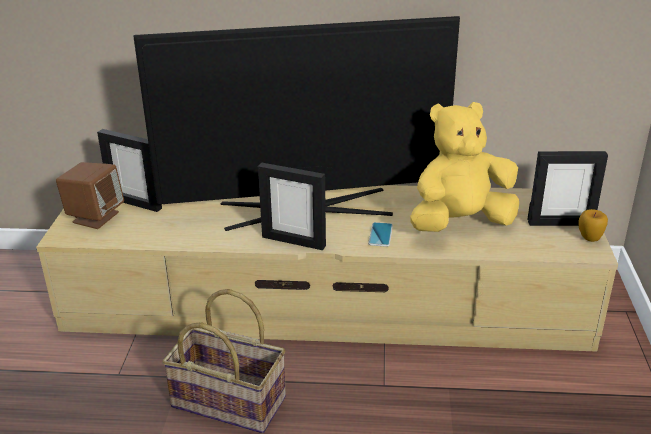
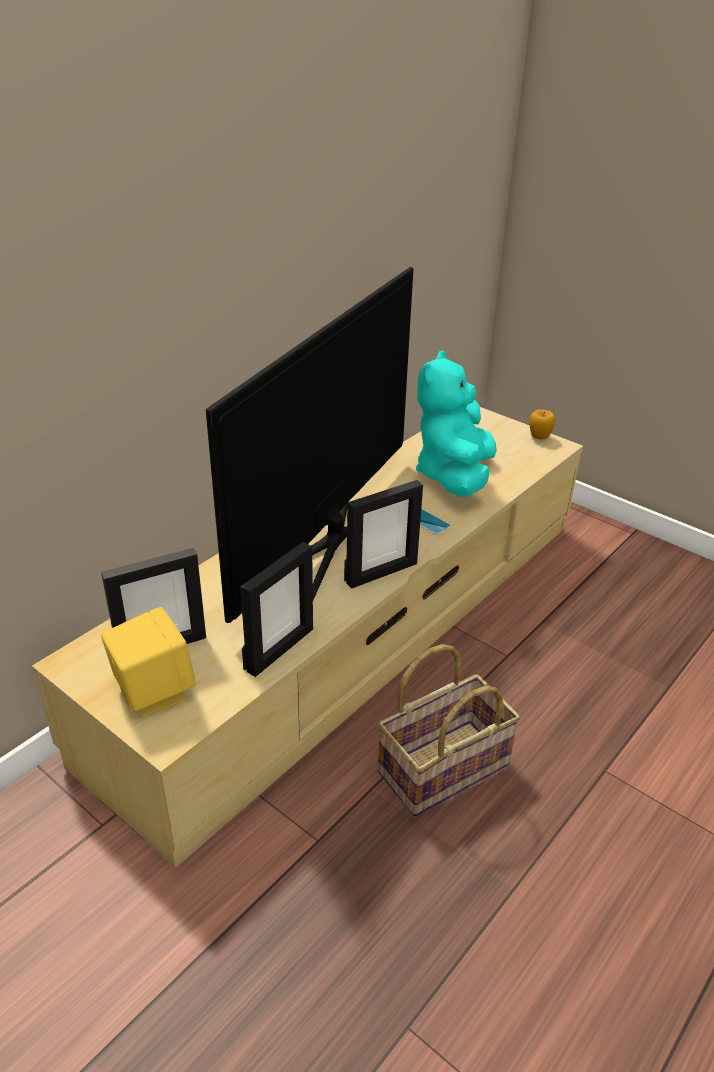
camera: 55 degrees left, 5 degrees up
brown speaker [56,162,124,229] -> yellow speaker [101,607,195,717]
yellow plush toy [410,102,519,232] -> turquoise plush toy [416,351,497,497]
picture frame [527,151,608,226] -> picture frame moved to [240,542,313,677]

